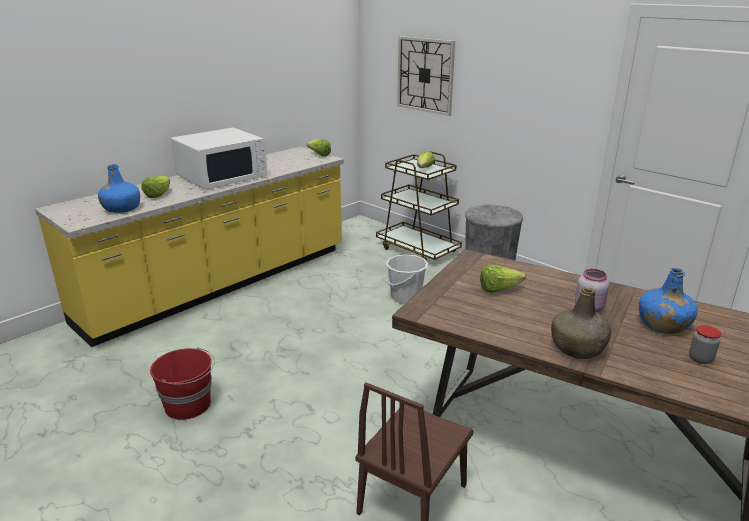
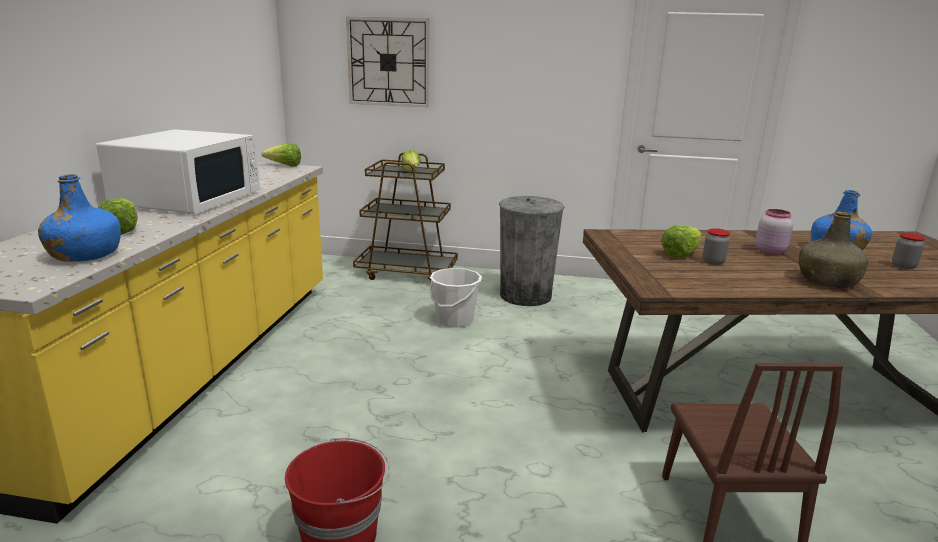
camera: 35 degrees left, 5 degrees down
none -> jar [703,228,730,265]

